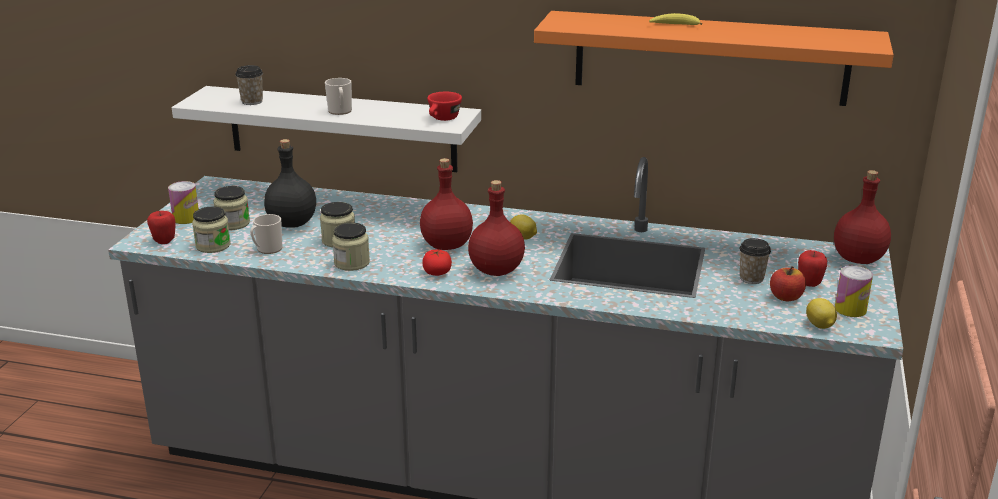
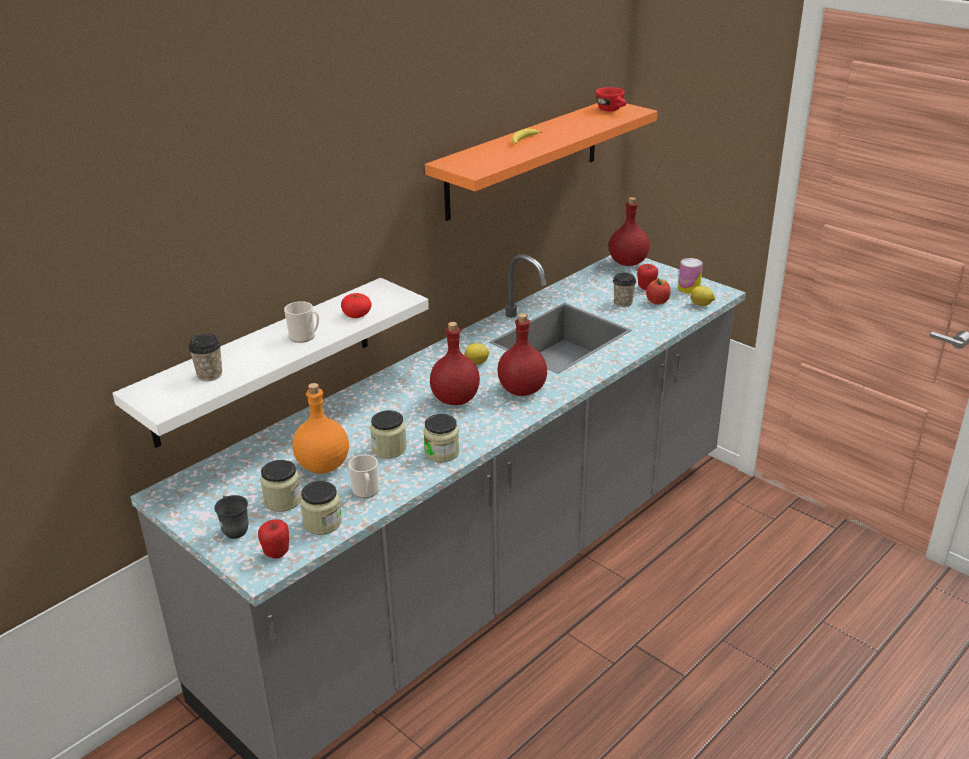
camera: 60 degrees left, 5 degrees up
can [168,181,199,224] -> grey mug [214,495,248,539]
black bottle [264,139,316,228] -> orange bottle [292,383,349,474]
tomato [423,250,452,276] -> tomato moved to [341,293,372,318]
red cup [427,92,462,121] -> red cup moved to [596,87,626,111]

